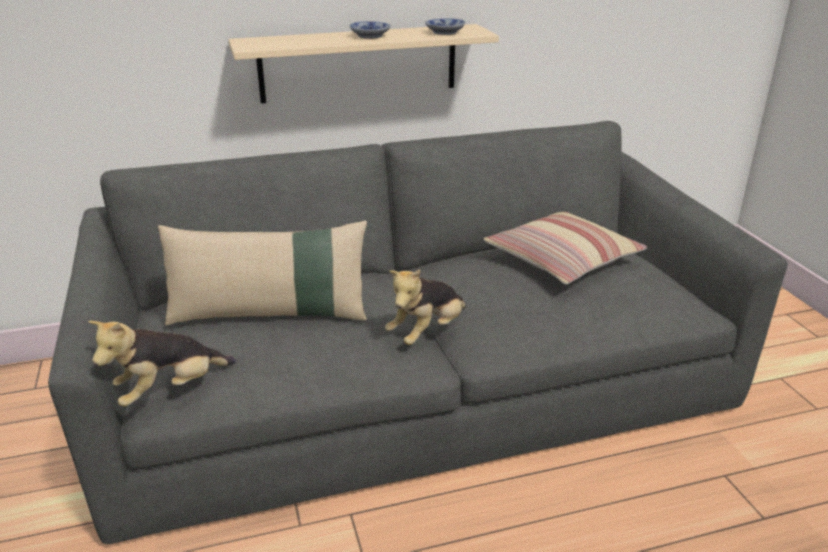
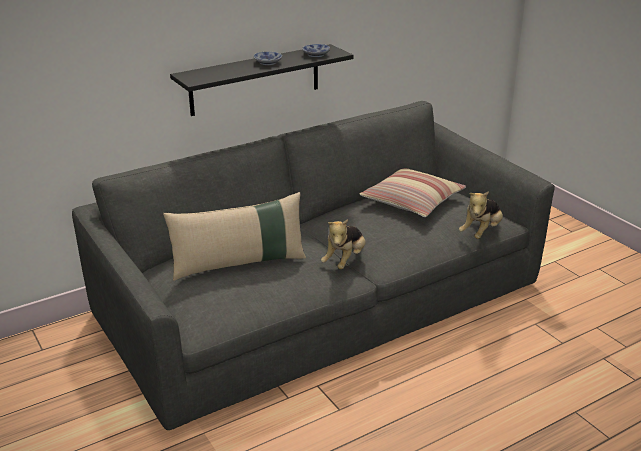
camera: 15 degrees left, 0 degrees up
plush toy [88,321,236,407] -> plush toy moved to [459,191,503,239]
beige shelf [229,24,499,103] -> black shelf [170,44,354,116]

